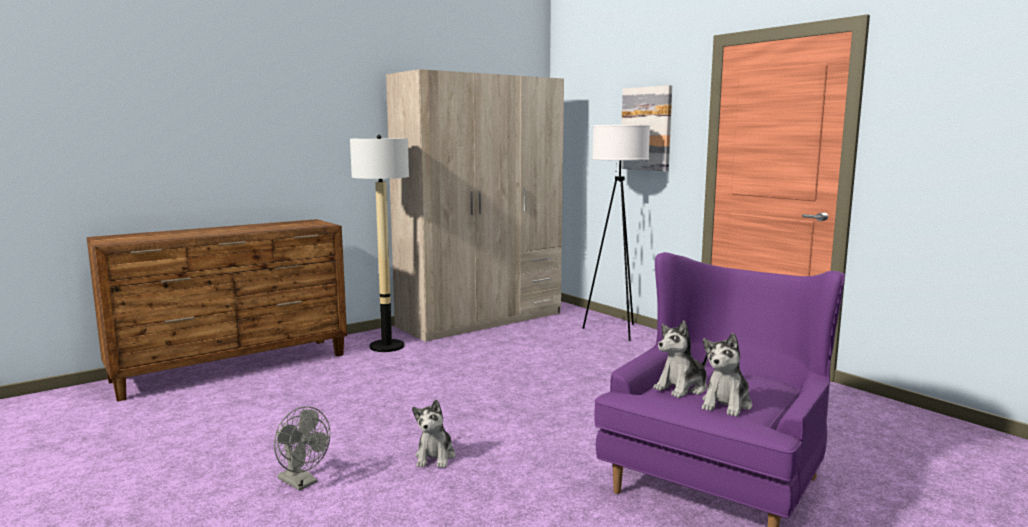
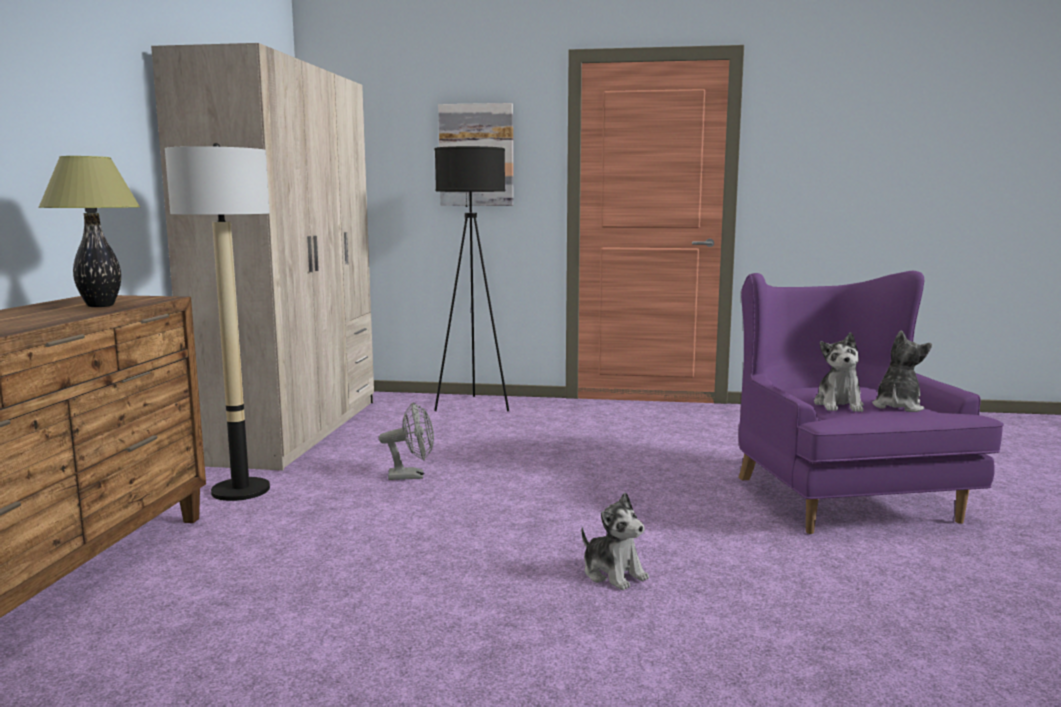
camera: 45 degrees left, 0 degrees up
grey fan [274,406,330,491] -> grey fan moved to [379,402,434,480]
white floor lamp [583,125,650,341] -> black floor lamp [434,146,509,412]
plush toy [702,333,752,417] -> plush toy turned 135 degrees counterclockwise [872,331,932,412]
none -> table lamp [38,156,140,307]

